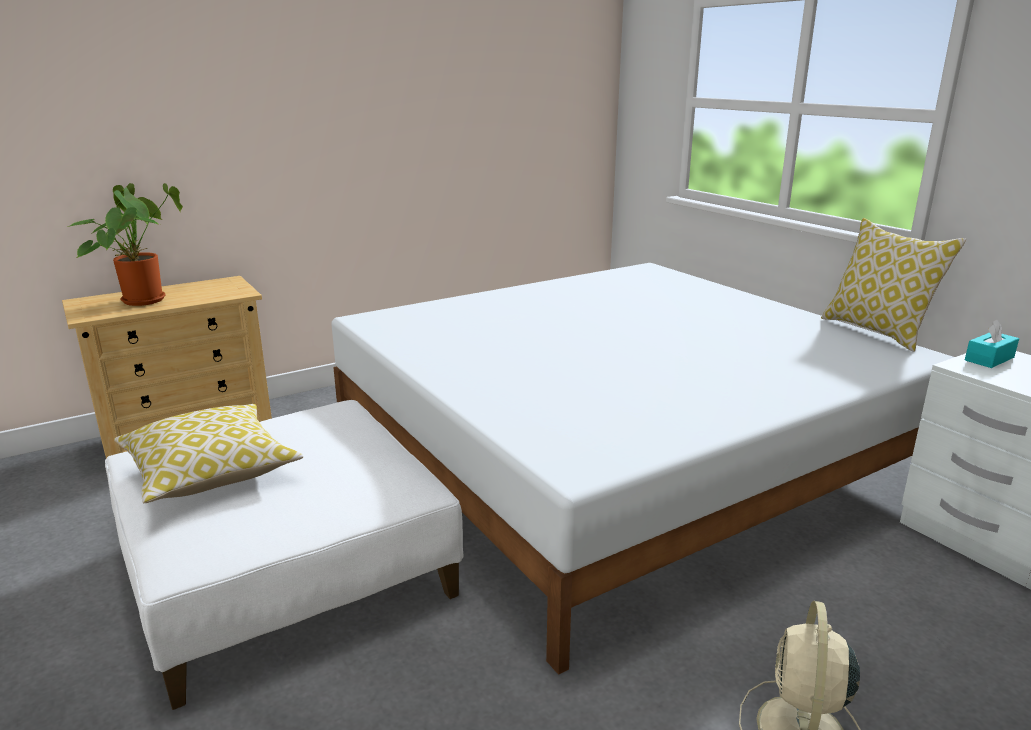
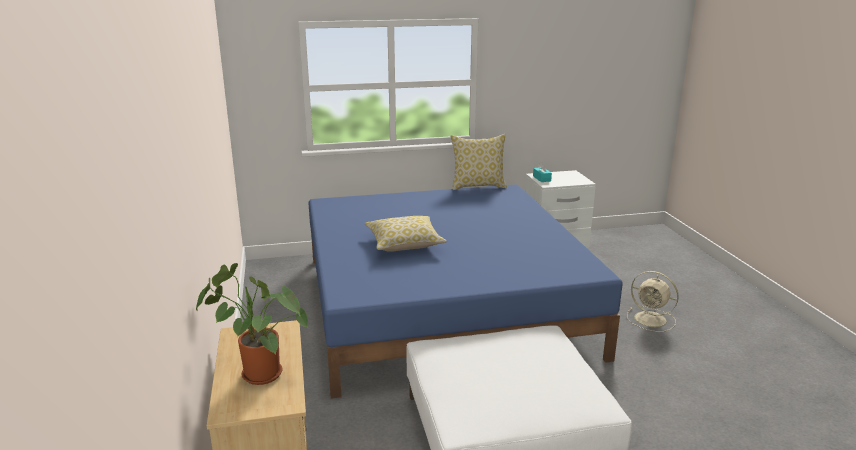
camera: 70 degrees left, 0 degrees up
pillow [114,404,303,503] -> pillow moved to [364,216,447,252]
white bed [331,263,954,675] -> blue bed [308,184,623,399]

